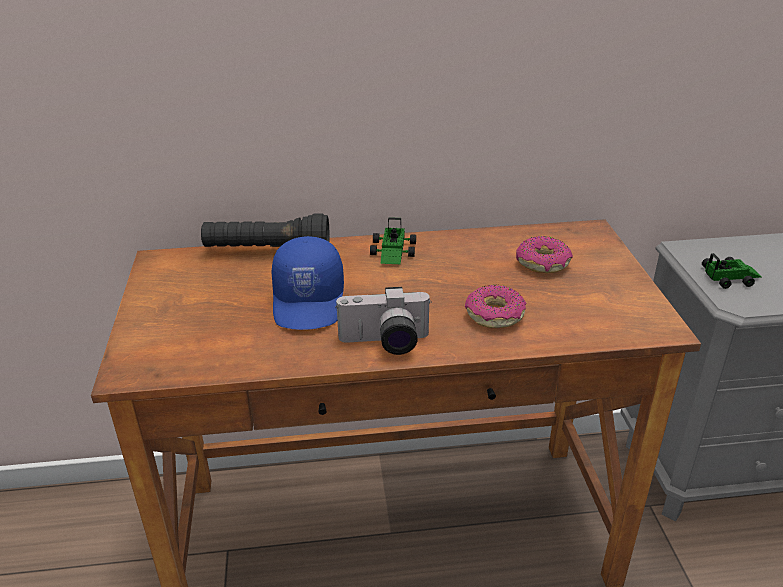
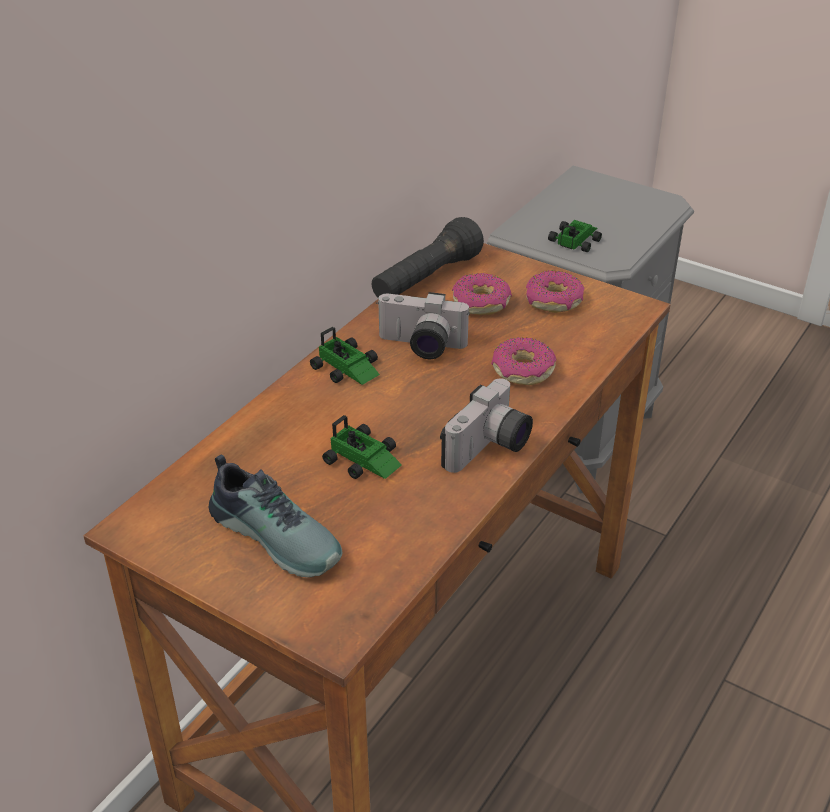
camera: 50 degrees left, 5 degrees up
black flashlight [201,214,329,247] -> black flashlight moved to [372,217,484,298]
blue cap [272,236,344,330] -> toy car [322,415,402,479]
none -> shoe [209,455,343,577]
none -> camera [376,292,470,359]
none -> donut [526,271,585,313]

